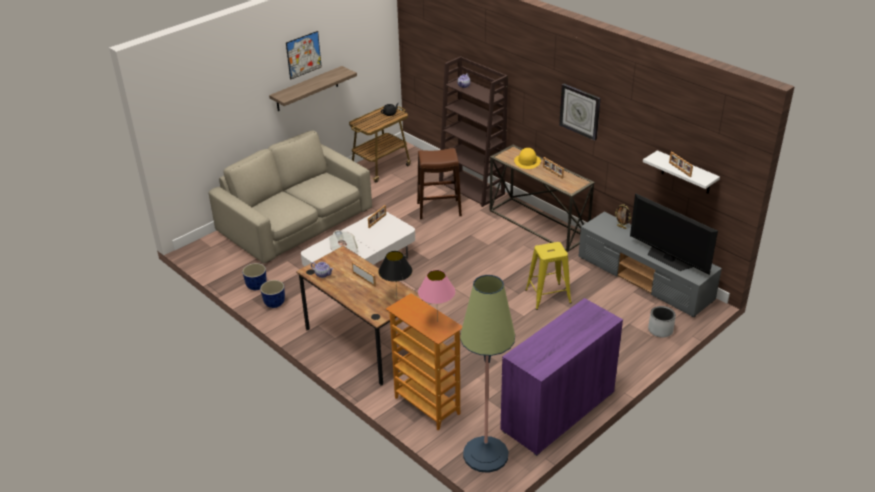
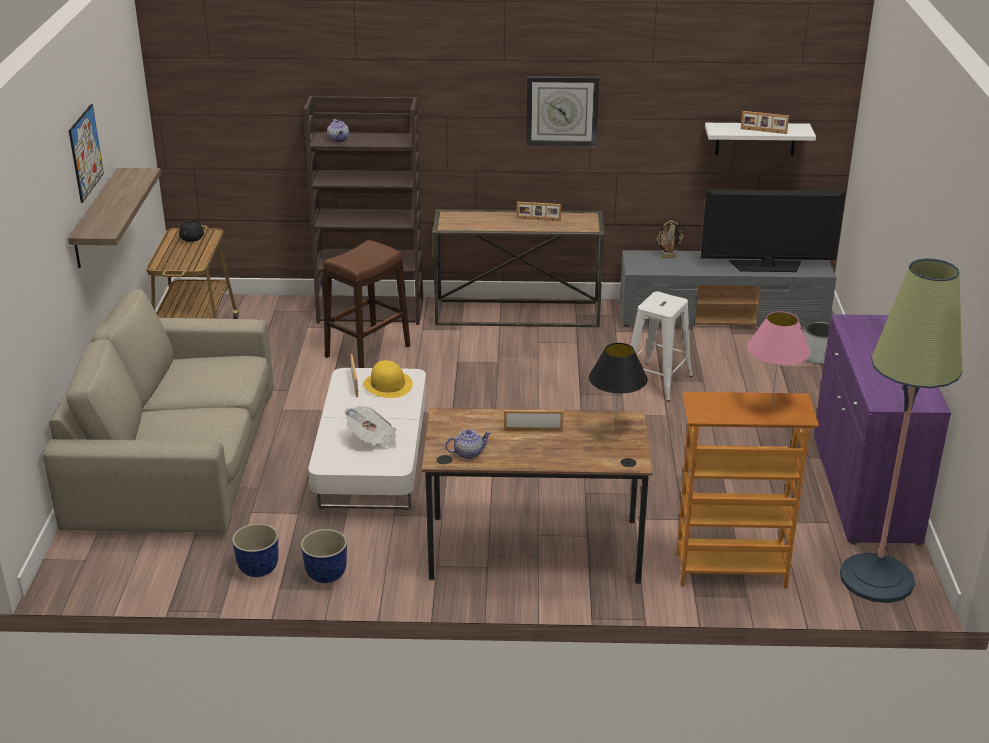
camera: 45 degrees left, 5 degrees down
yellow hat [514,148,541,169] -> yellow hat moved to [363,360,413,398]
yellow stool [525,242,572,310] -> white stool [631,291,693,402]

